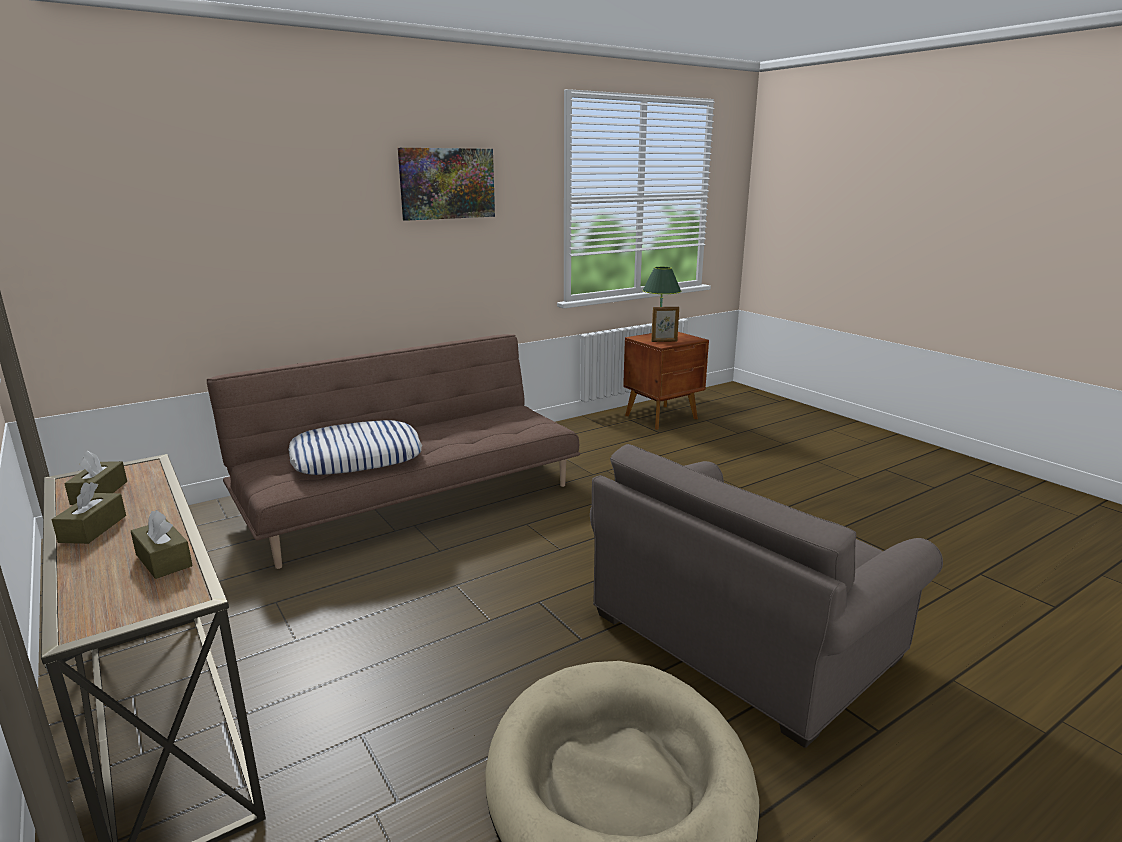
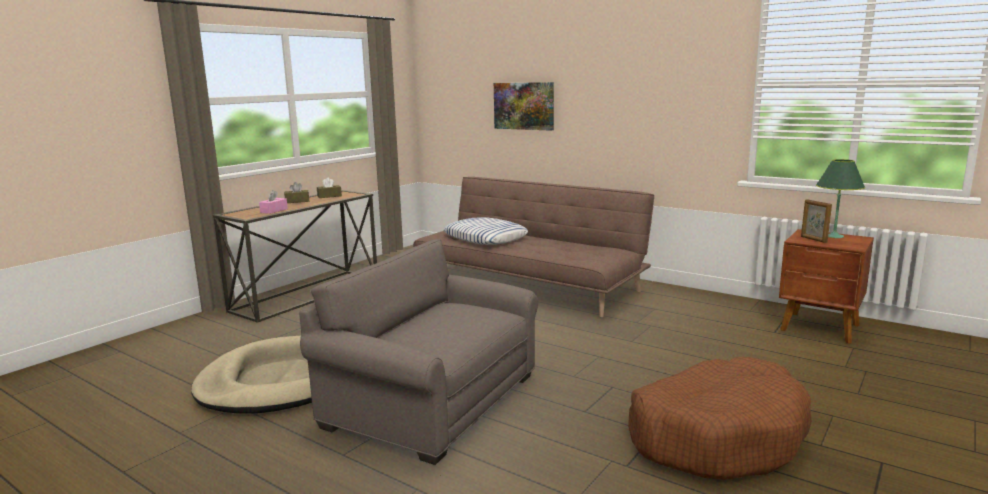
camera: 70 degrees right, 5 degrees down
brown tissue box [131,510,193,579] -> pink tissue box [259,190,288,214]
picture [398,148,495,221] -> picture moved to [494,82,554,131]
none -> brown dog bed [628,357,812,480]

